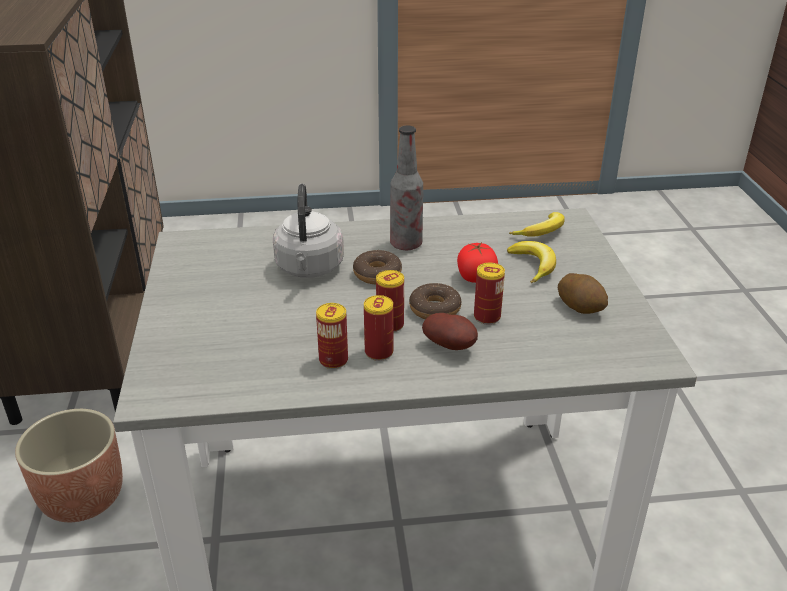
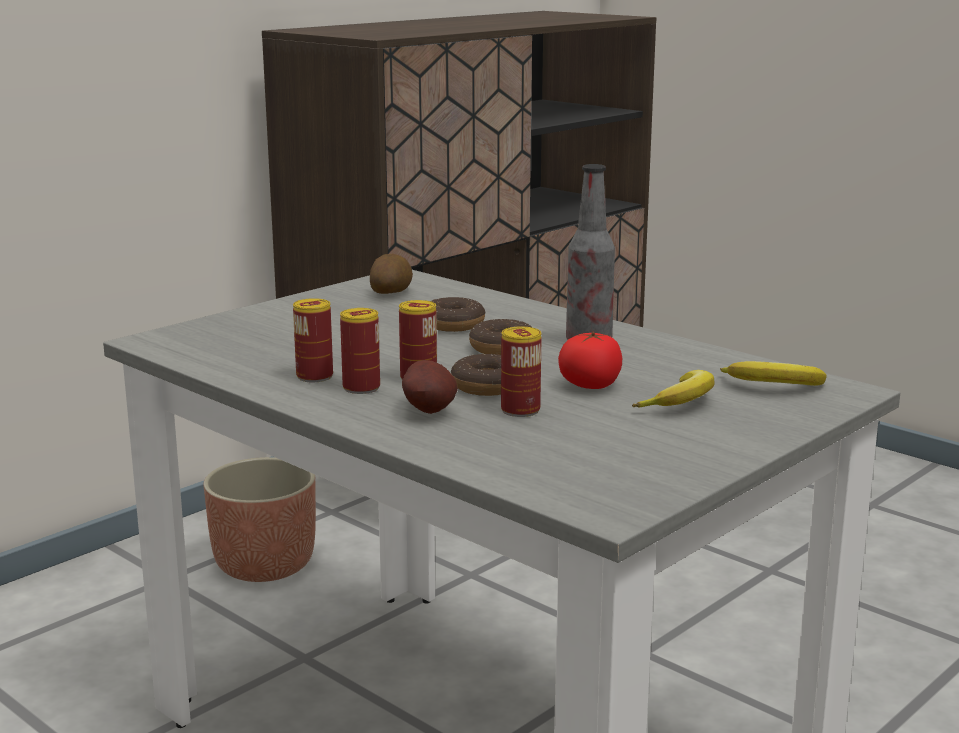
camera: 50 degrees right, 15 degrees down
grey kettle [273,184,344,278] -> donut [431,297,485,332]
potato [558,273,608,314] -> potato moved to [370,254,413,294]

